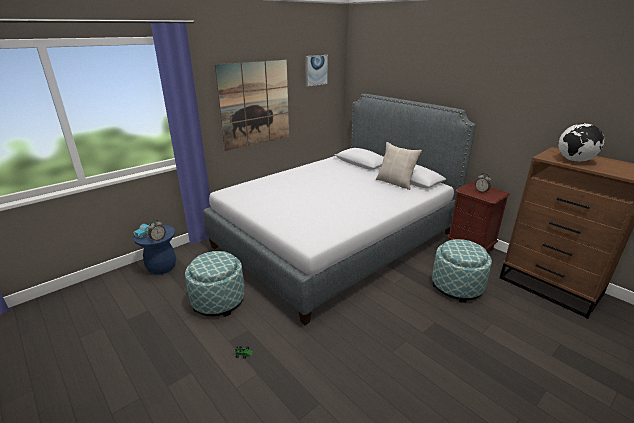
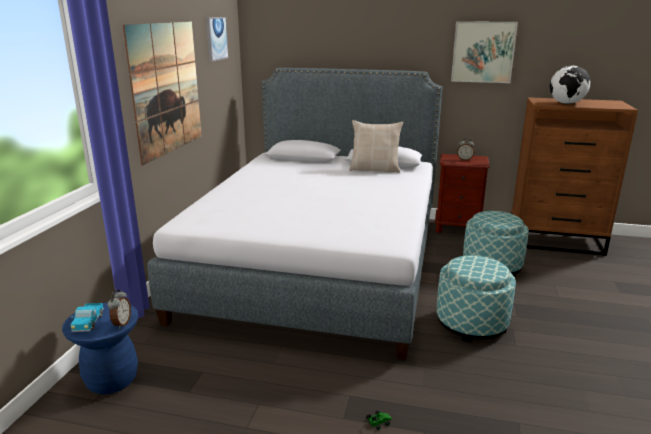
camera: 35 degrees left, 5 degrees down
ottoman [185,251,245,317] -> ottoman moved to [437,255,516,342]
none -> picture [451,21,518,83]

